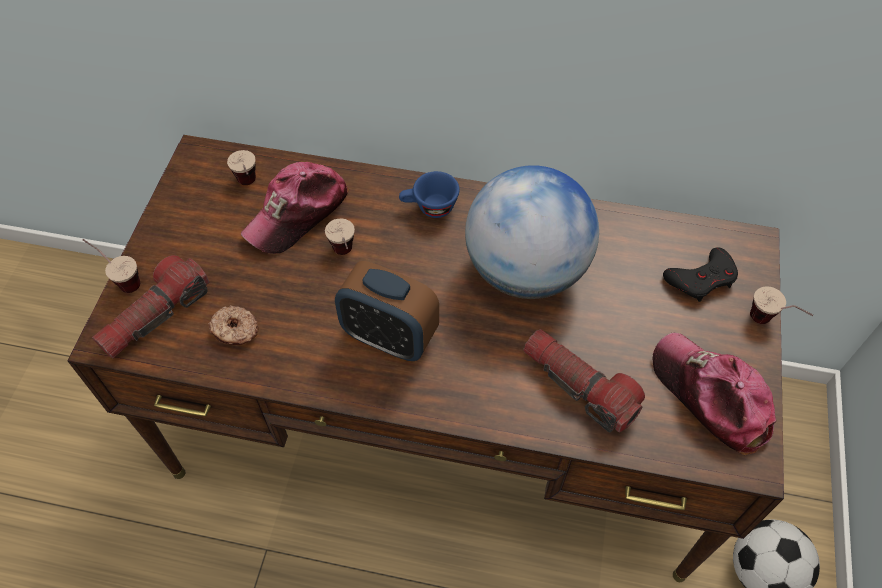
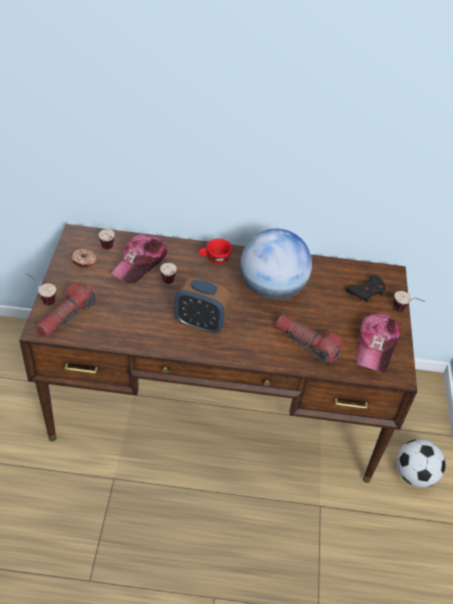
camera: 10 degrees left, 10 degrees down
donut [208,305,258,345] -> donut moved to [70,248,97,267]
blue cup [399,171,460,218] -> red cup [198,239,232,264]
cap [652,332,776,455] -> cap turned 120 degrees counterclockwise [356,314,400,372]

